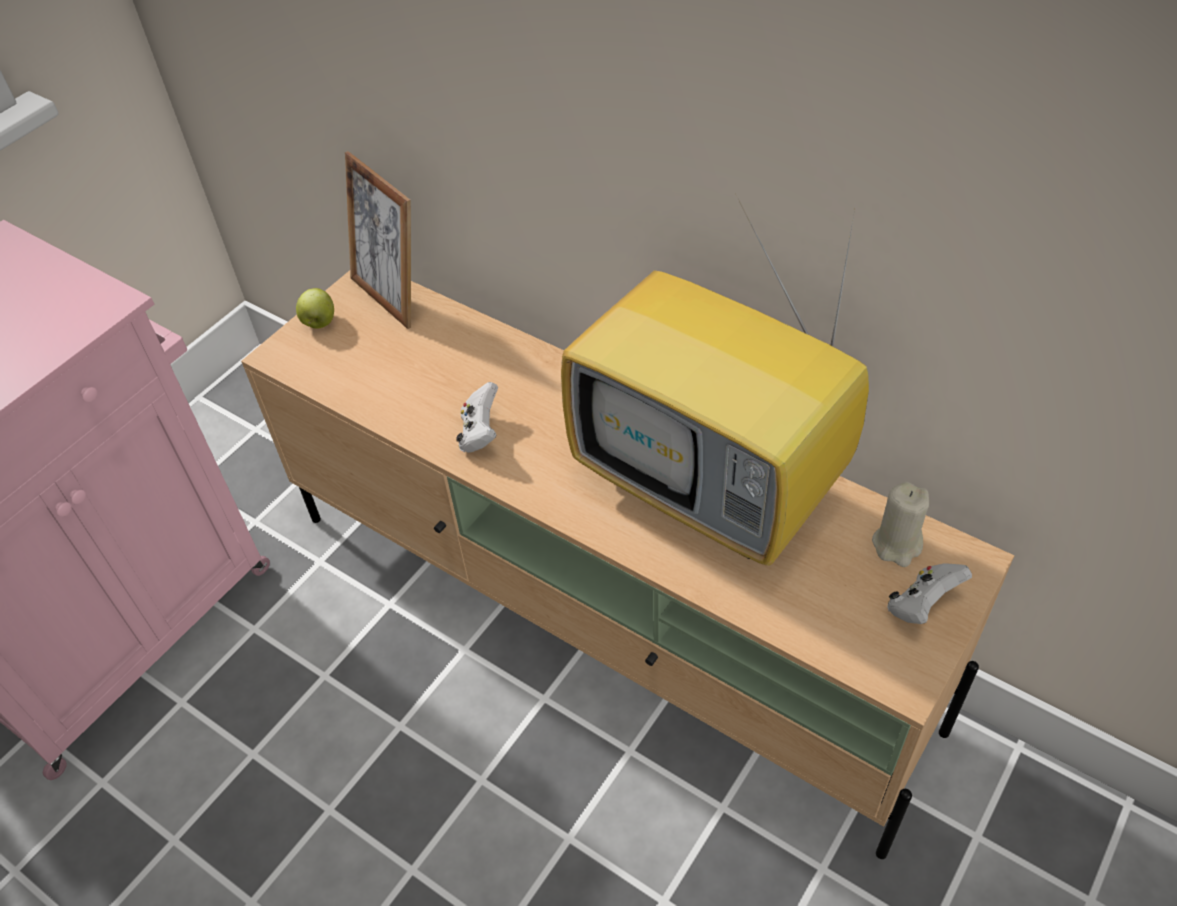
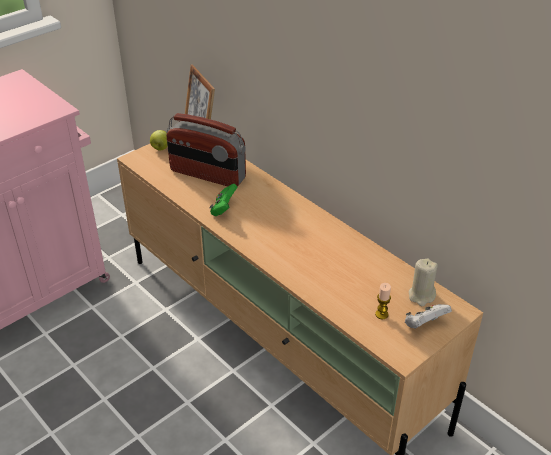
camera: 10 degrees right, 10 degrees down
white game controller [456,382,498,453] -> green game controller [210,184,238,216]
television [561,197,869,566] -> none
none -> radio [166,113,246,187]
none -> candle [375,283,391,319]

